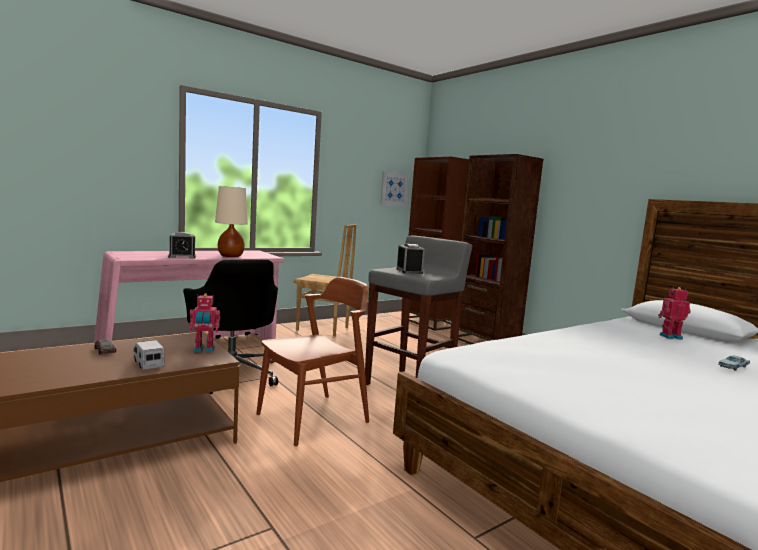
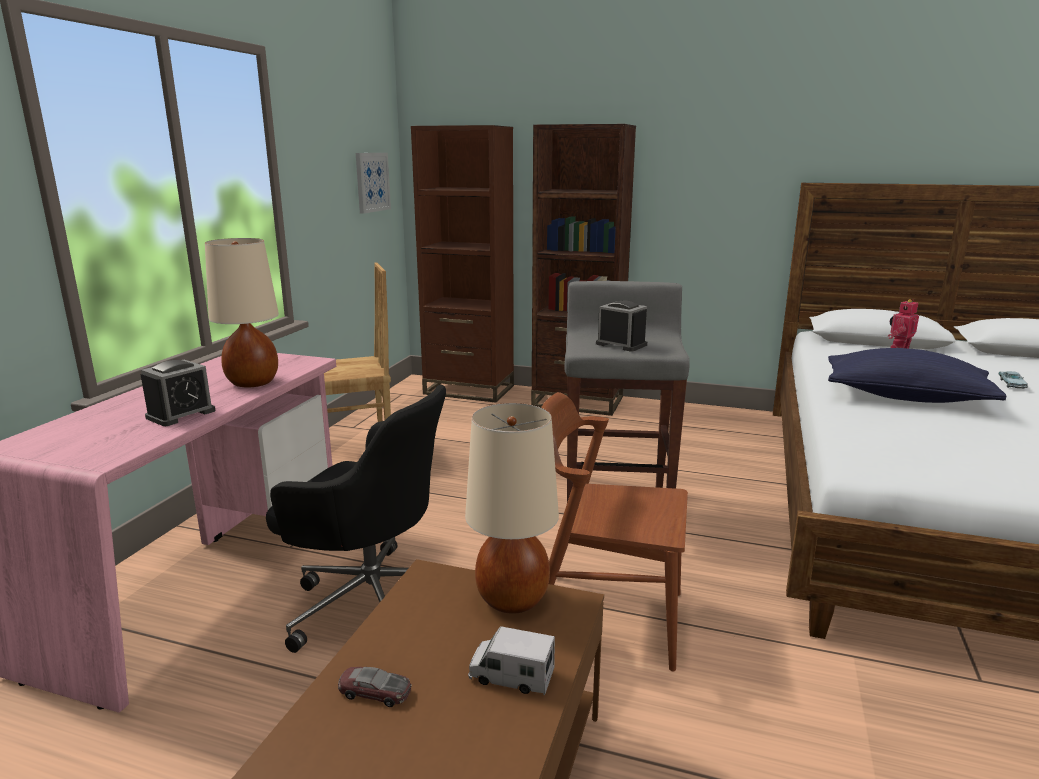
camera: 35 degrees left, 10 degrees up
toy robot [189,294,220,352] -> beige table lamp [465,403,559,614]
brown chair [256,277,369,446] -> brown chair turned 90 degrees counterclockwise [541,392,688,672]
none -> blue pillow [828,348,1006,403]

